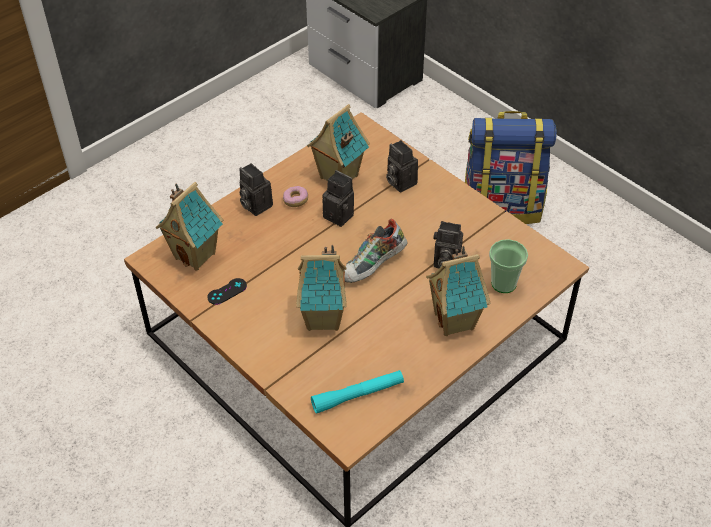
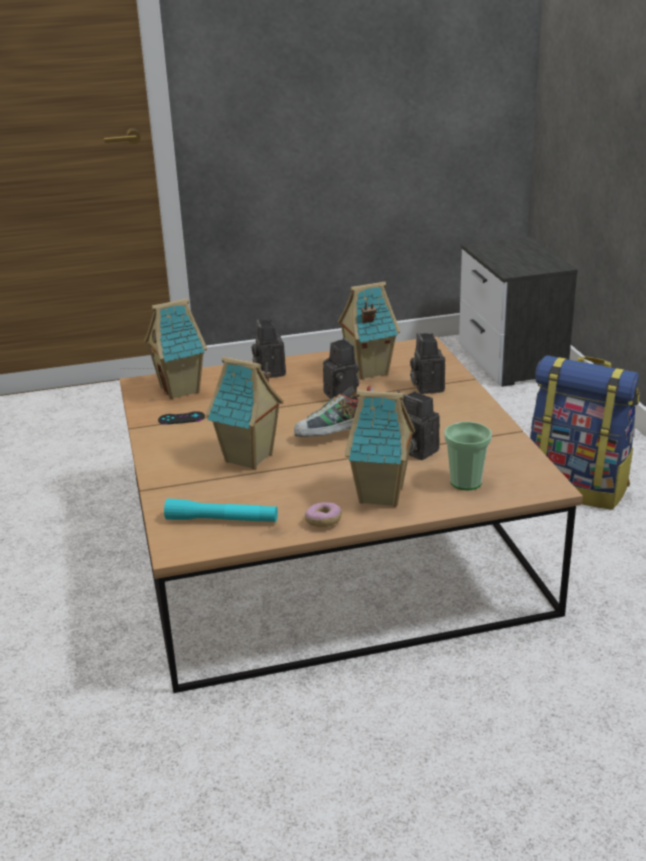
camera: 30 degrees right, 20 degrees down
donut [283,186,308,207] -> donut moved to [305,502,342,527]

